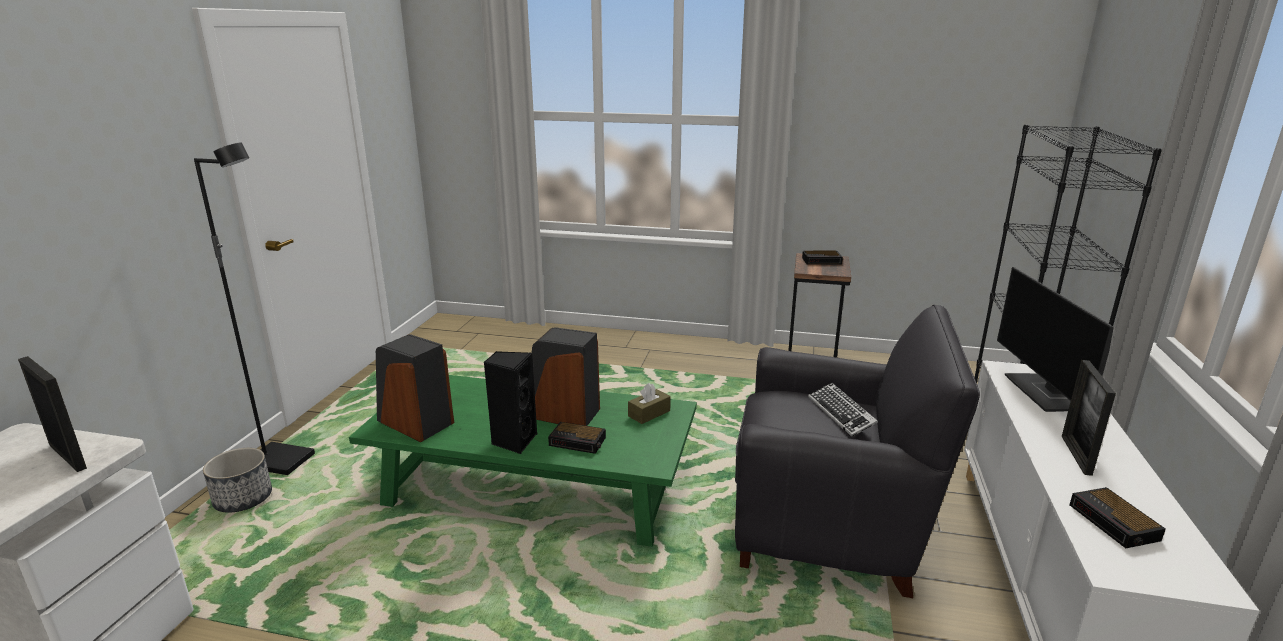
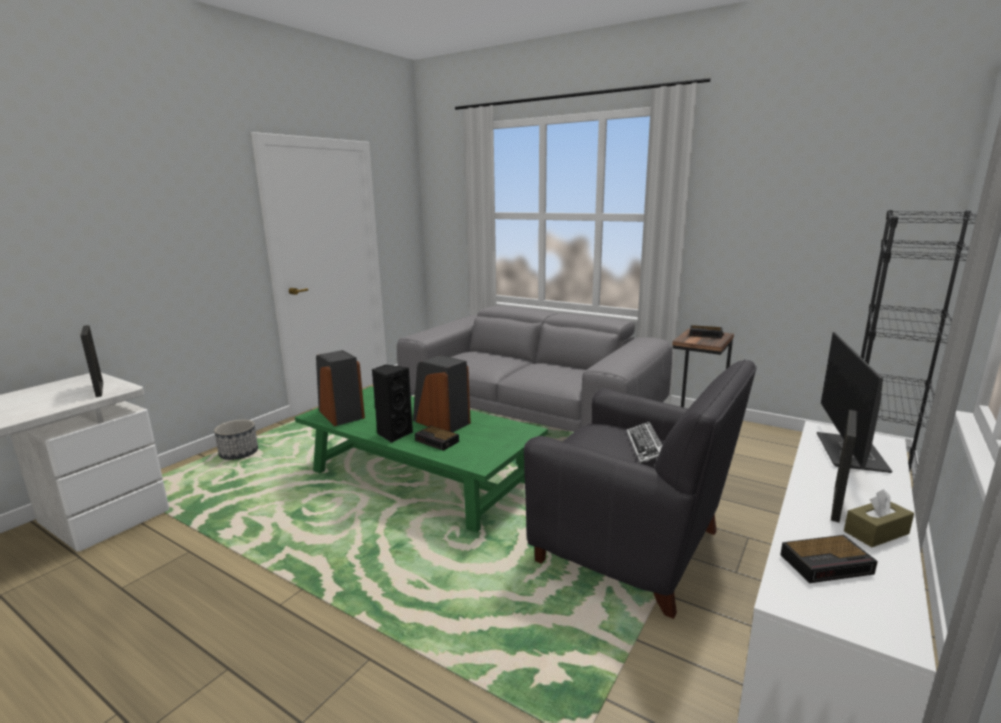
camera: 20 degrees right, 5 degrees down
black floor lamp [194,142,315,475] -> none
brown tissue box [628,383,671,424] -> brown tissue box moved to [844,489,914,547]
alarm clock [1070,487,1166,548] -> alarm clock turned 105 degrees counterclockwise [780,535,878,583]
none -> grey sofa [397,306,672,432]

